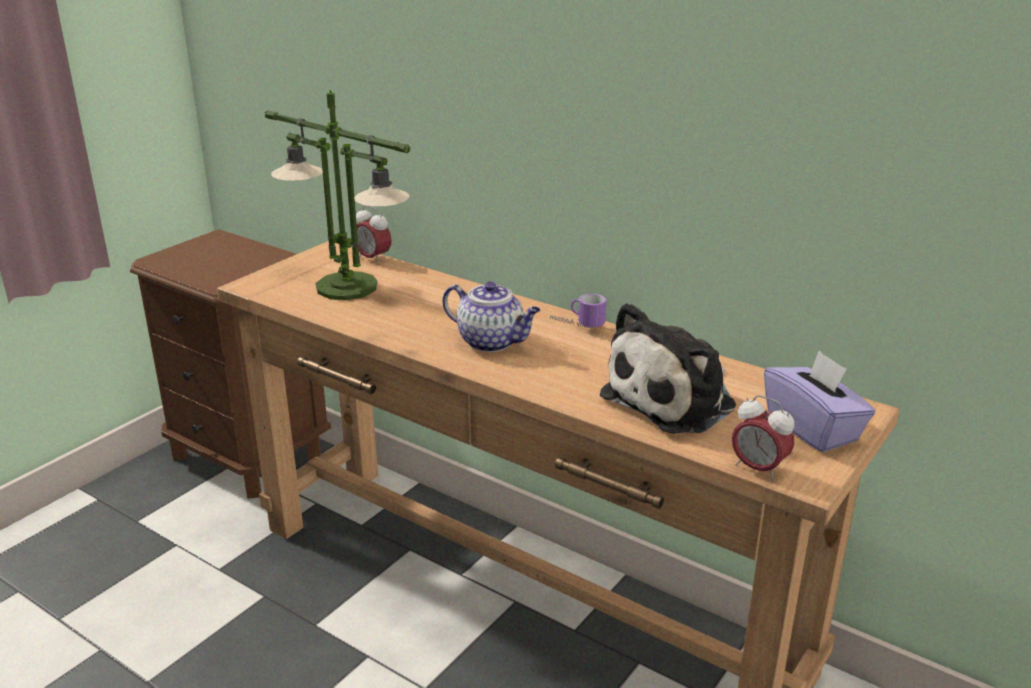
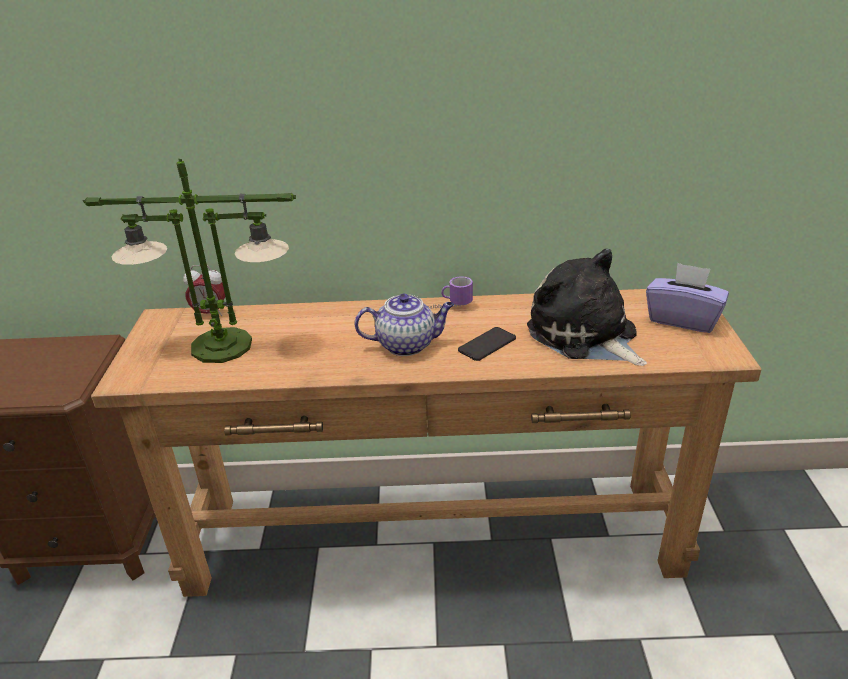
camera: 35 degrees left, 5 degrees up
plush toy [600,302,736,434] -> plush toy turned 135 degrees clockwise [527,249,647,366]
alarm clock [732,395,795,481] -> none
none -> phone [458,327,516,361]

